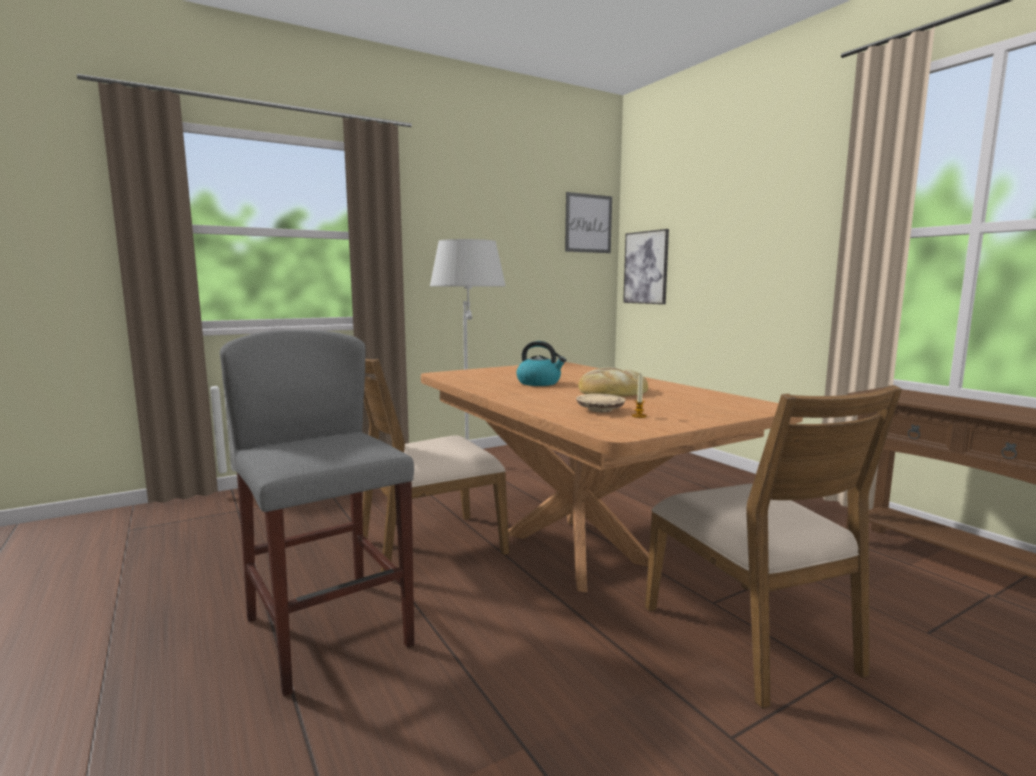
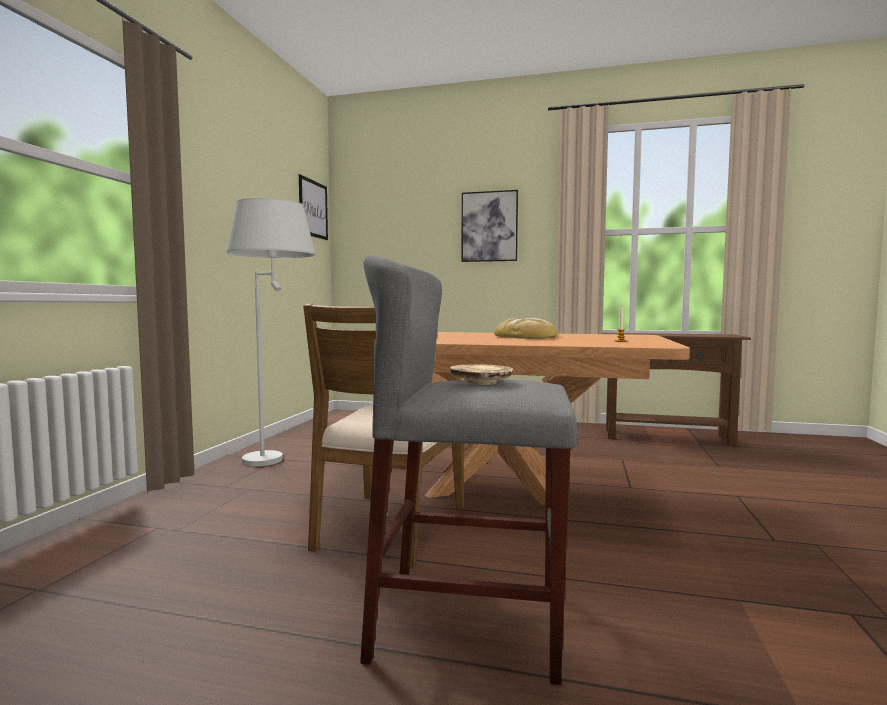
camera: 45 degrees left, 5 degrees down
kettle [517,341,566,386] -> none
beige plate [576,394,625,412] -> beige plate moved to [450,364,513,385]
picture [623,229,669,304] -> picture moved to [461,190,518,262]
brown chair [645,385,902,709] -> none

